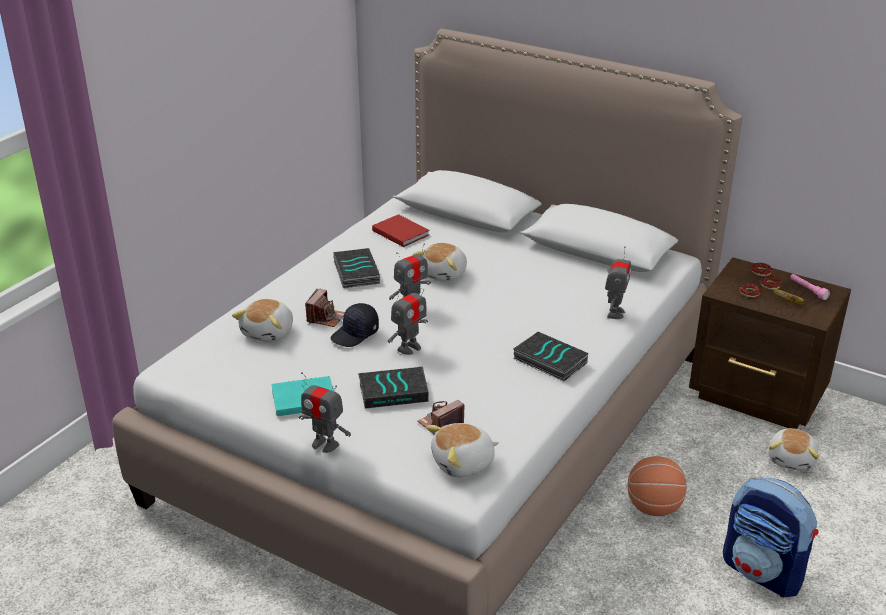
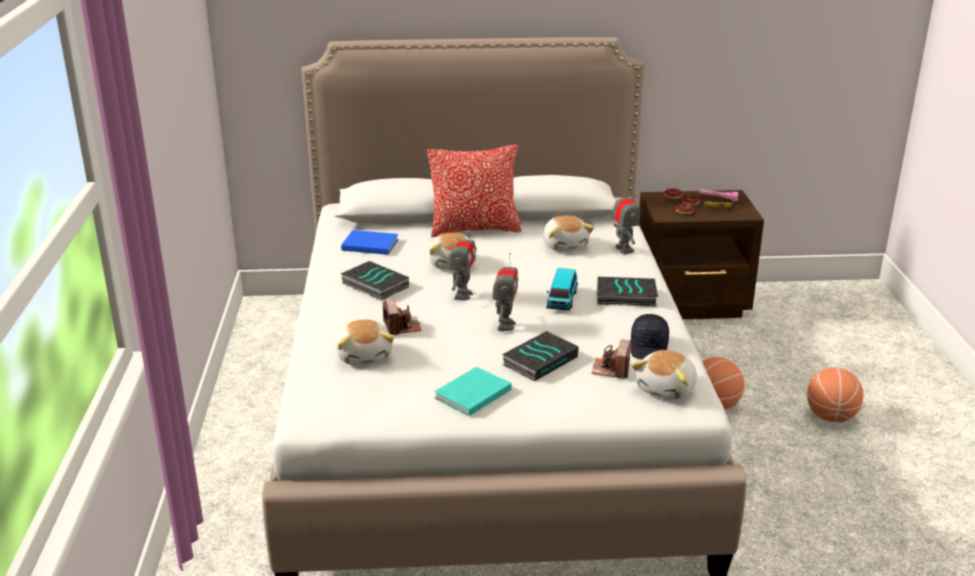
camera: 35 degrees left, 5 degrees down
toy robot [299,372,351,453] -> none
black cap [331,303,379,347] -> black cap moved to [631,314,669,360]
red book [372,214,430,247] -> blue book [341,230,399,255]
backpack [723,477,818,597] -> basketball [807,368,863,422]
plush toy [768,428,819,471] -> plush toy moved to [543,215,594,251]
none -> pillow [427,145,521,237]
none -> toy car [546,268,578,311]

